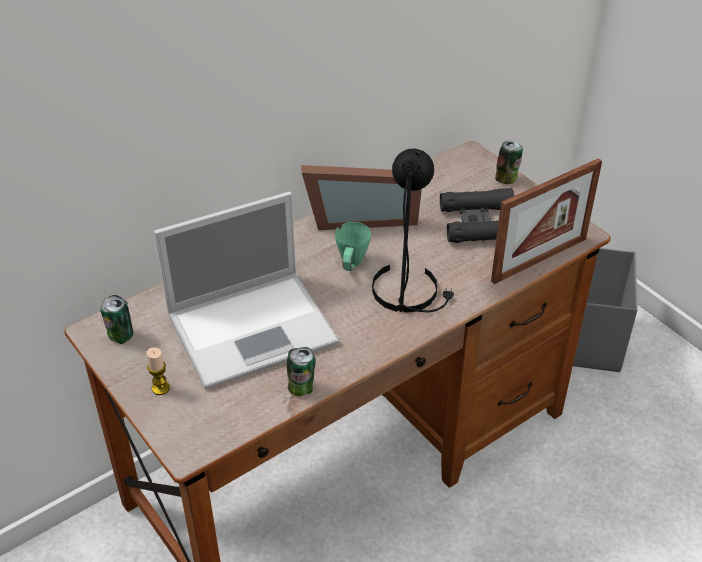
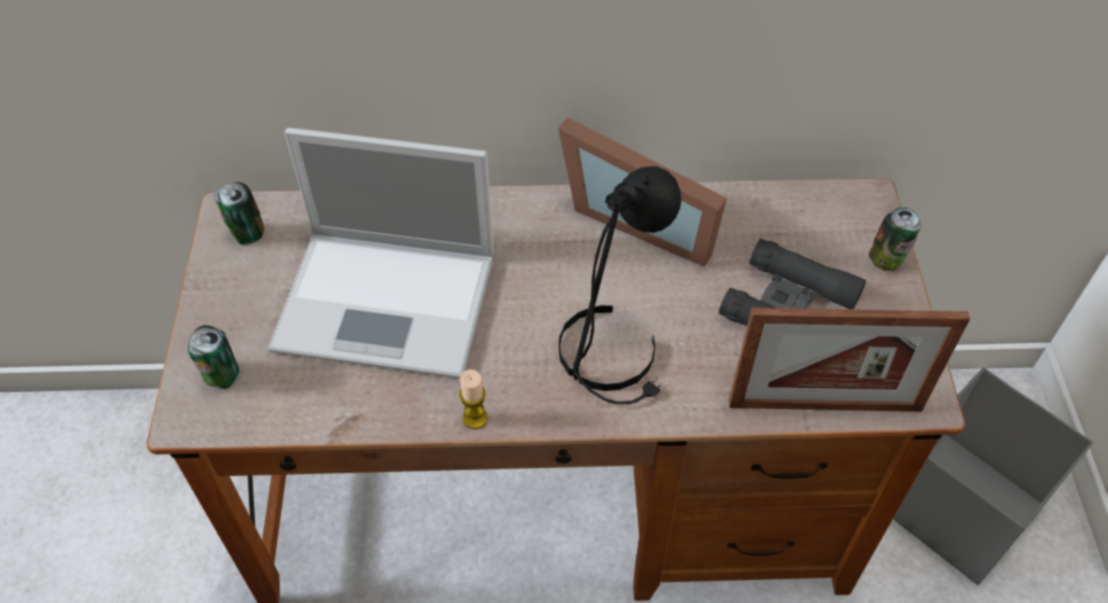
camera: 35 degrees right, 10 degrees up
candle [146,347,170,395] -> candle moved to [459,369,488,429]
can [287,347,316,396] -> can moved to [188,325,239,389]
green mug [335,222,371,271] -> none

